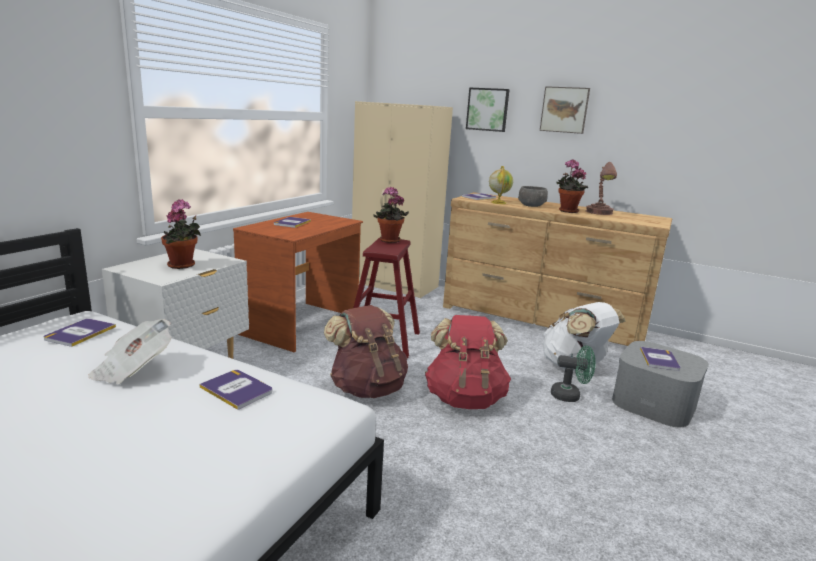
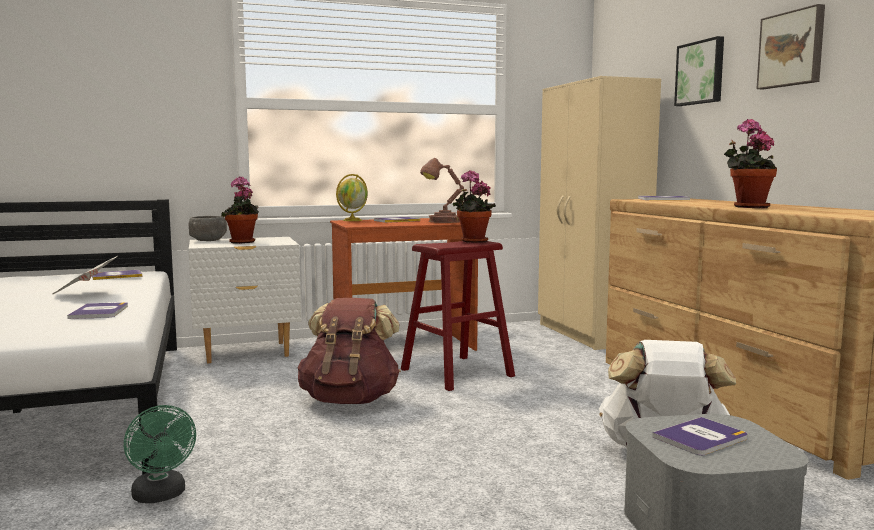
camera: 45 degrees right, 10 degrees down
red backpack [425,315,511,409] -> none
globe [489,166,513,204] -> globe moved to [336,174,368,221]
grey bowl [518,186,548,207] -> grey bowl moved to [189,216,227,241]
green fan [551,346,596,402] -> green fan moved to [124,405,196,503]
brown table lamp [586,162,617,215] -> brown table lamp moved to [420,158,464,223]

